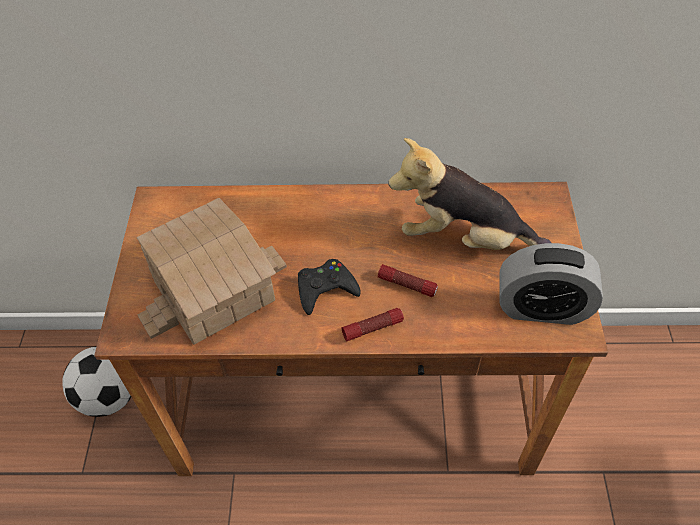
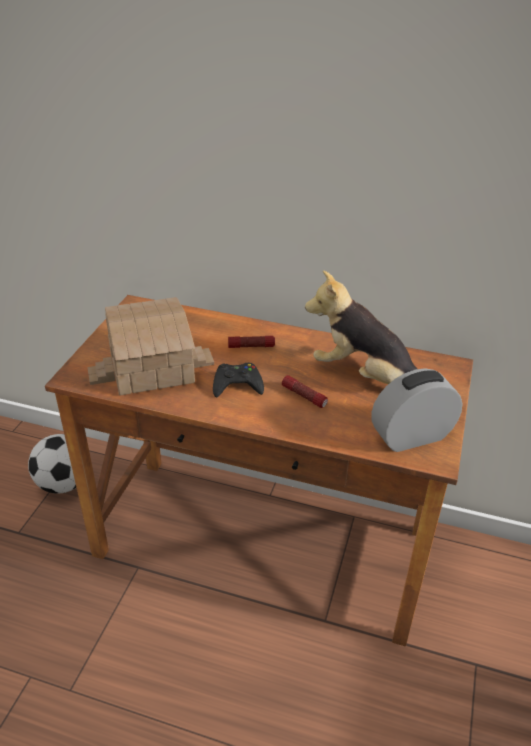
camera: 15 degrees right, 15 degrees down
flashlight [342,308,404,341] -> flashlight moved to [228,336,275,348]
alarm clock [499,243,603,325] -> alarm clock turned 135 degrees clockwise [371,368,462,452]

